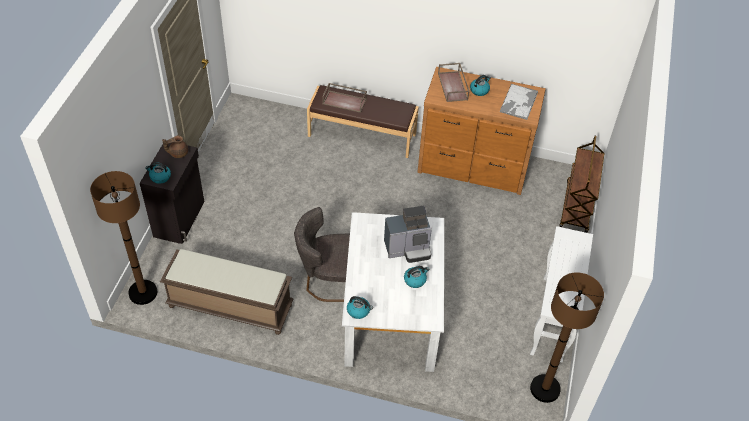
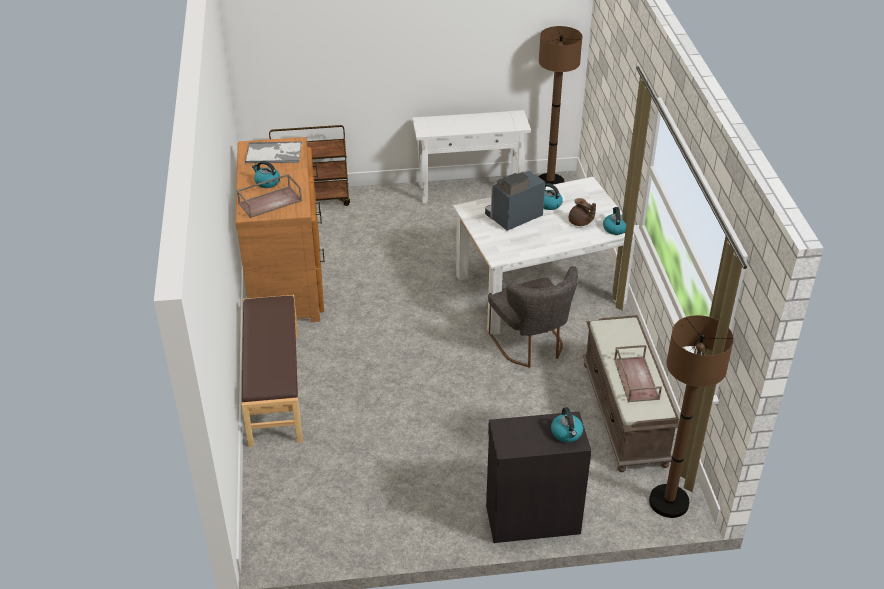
camera: 110 degrees left, 10 degrees down
brown teapot [162,135,188,158] -> brown teapot moved to [569,198,596,226]
brown tray [323,83,367,113] -> brown tray moved to [614,345,662,402]
coffee machine [384,206,432,263] -> coffee machine turned 90 degrees counterclockwise [485,169,545,231]

